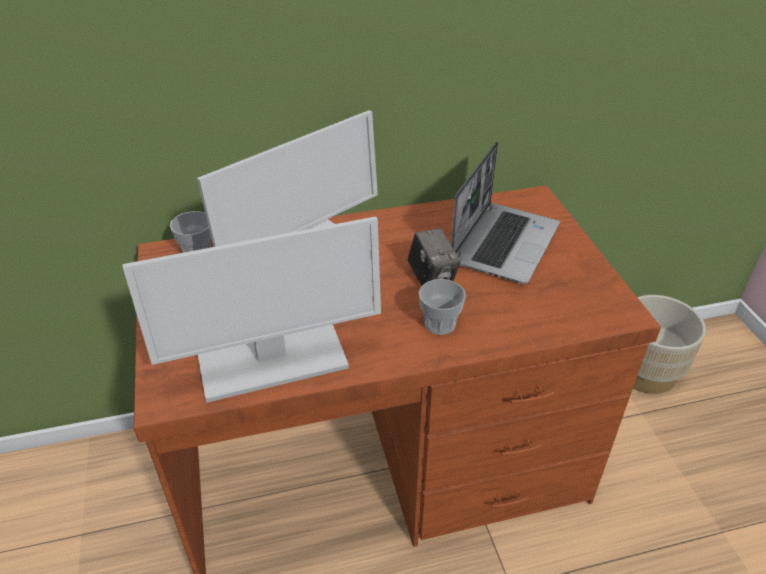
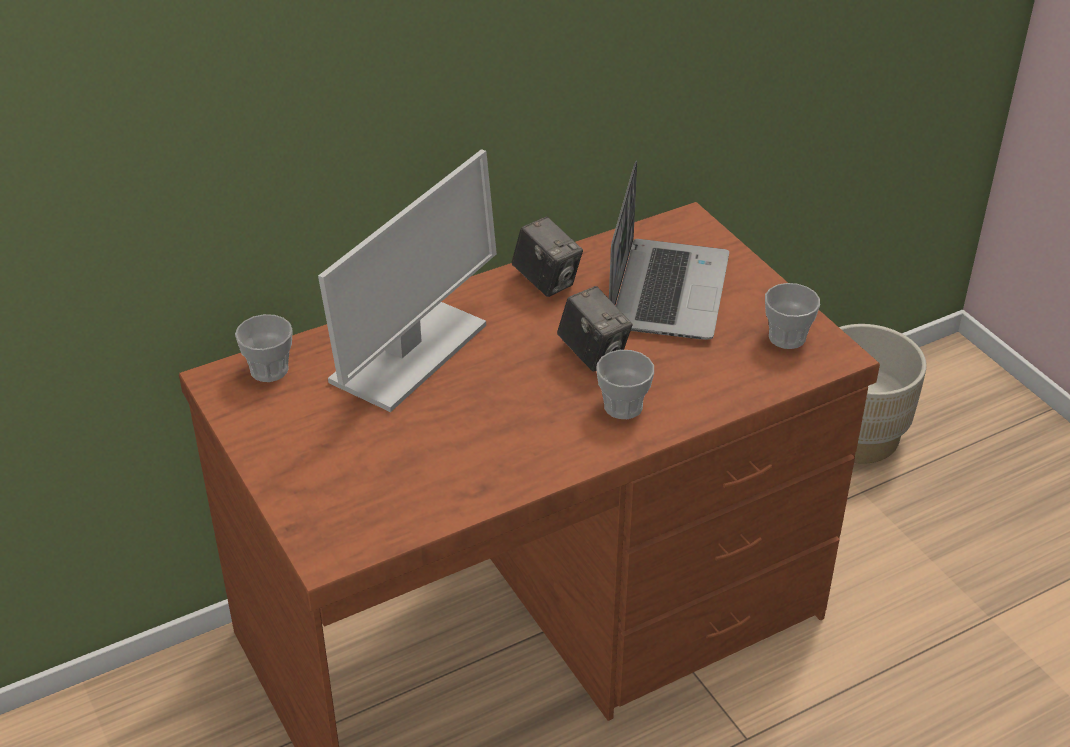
camera: 15 degrees left, 0 degrees up
monitor [123,216,381,403] -> none
none -> camera [512,217,583,297]
none -> cup [765,283,820,349]

